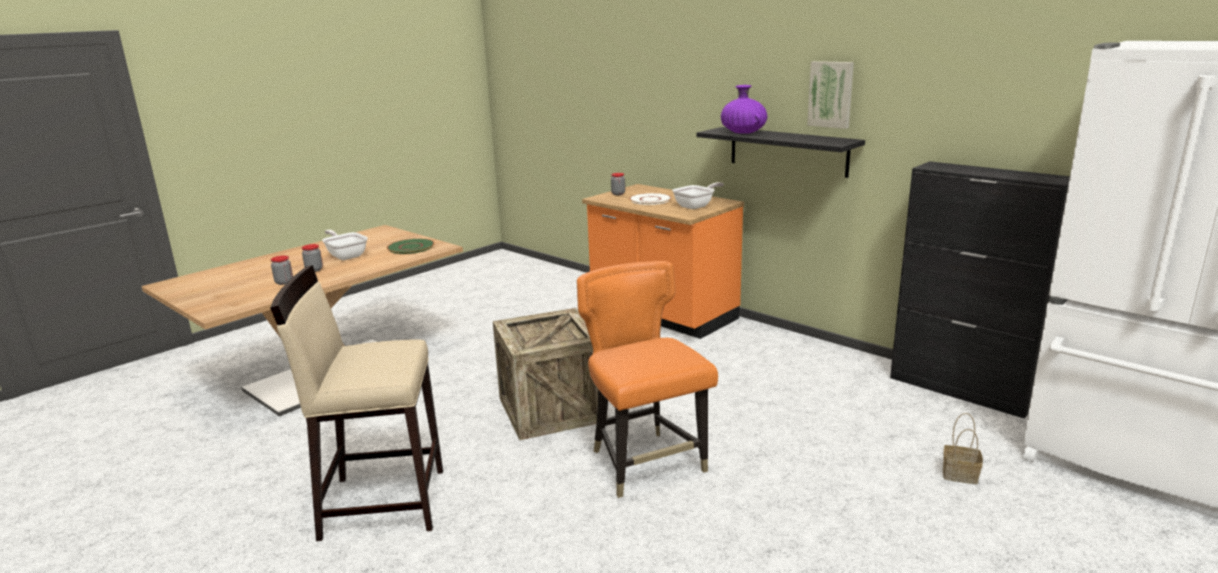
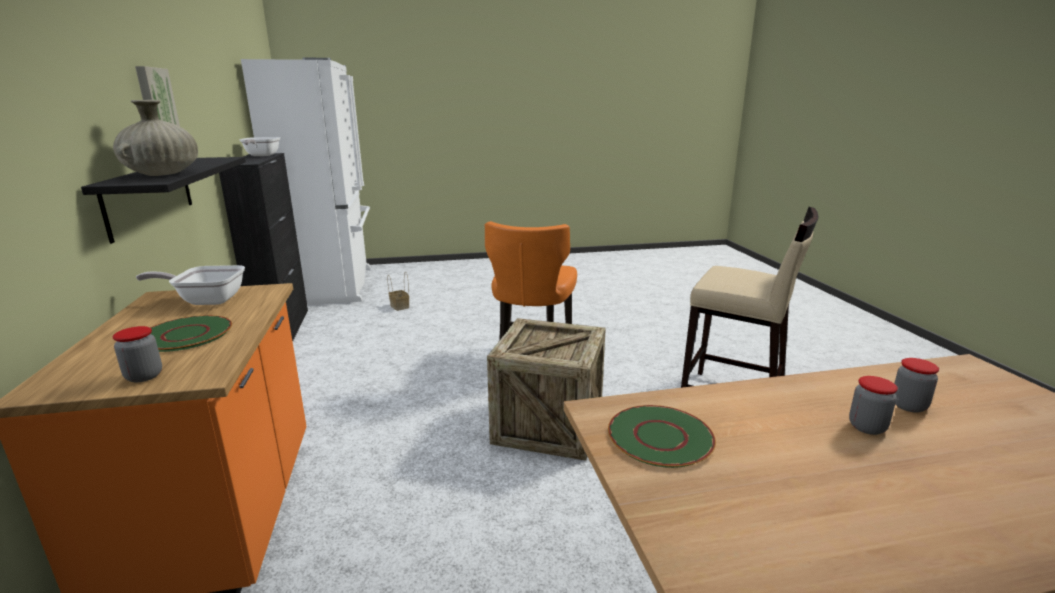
camera: 145 degrees left, 0 degrees up
frying pan [322,230,368,260] -> frying pan moved to [239,137,280,156]
white plate [629,193,672,205] -> green plate [150,315,232,352]
purple vase [721,85,767,134] -> beige vase [113,100,198,176]

